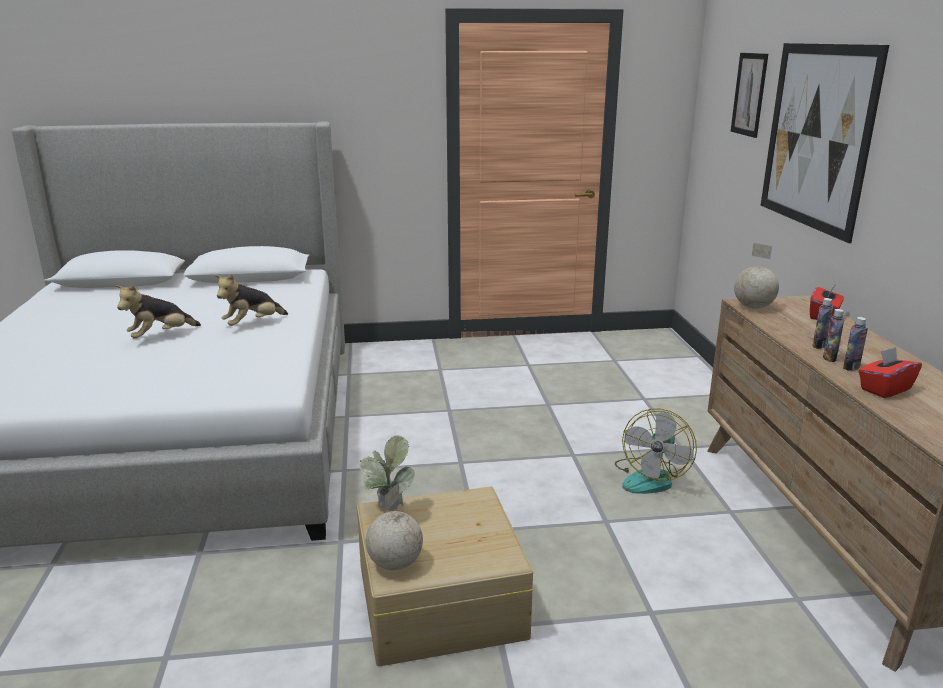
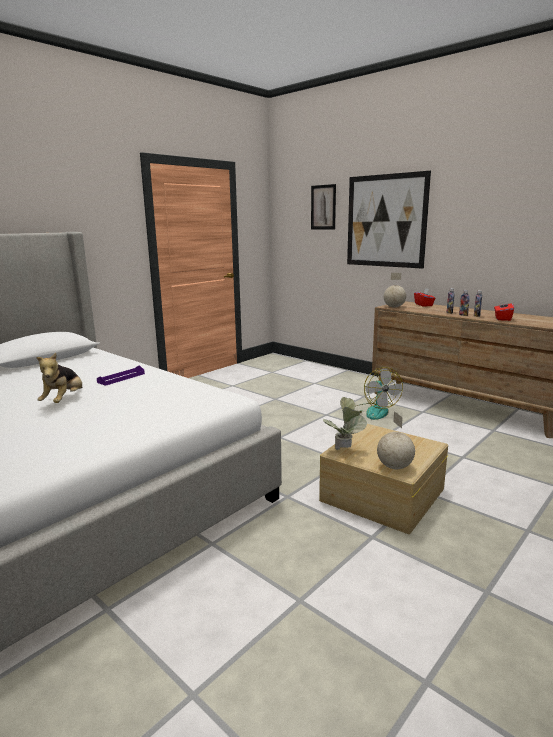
camera: 40 degrees left, 5 degrees down
plush toy [214,274,288,326] -> purple tray [97,365,145,386]

